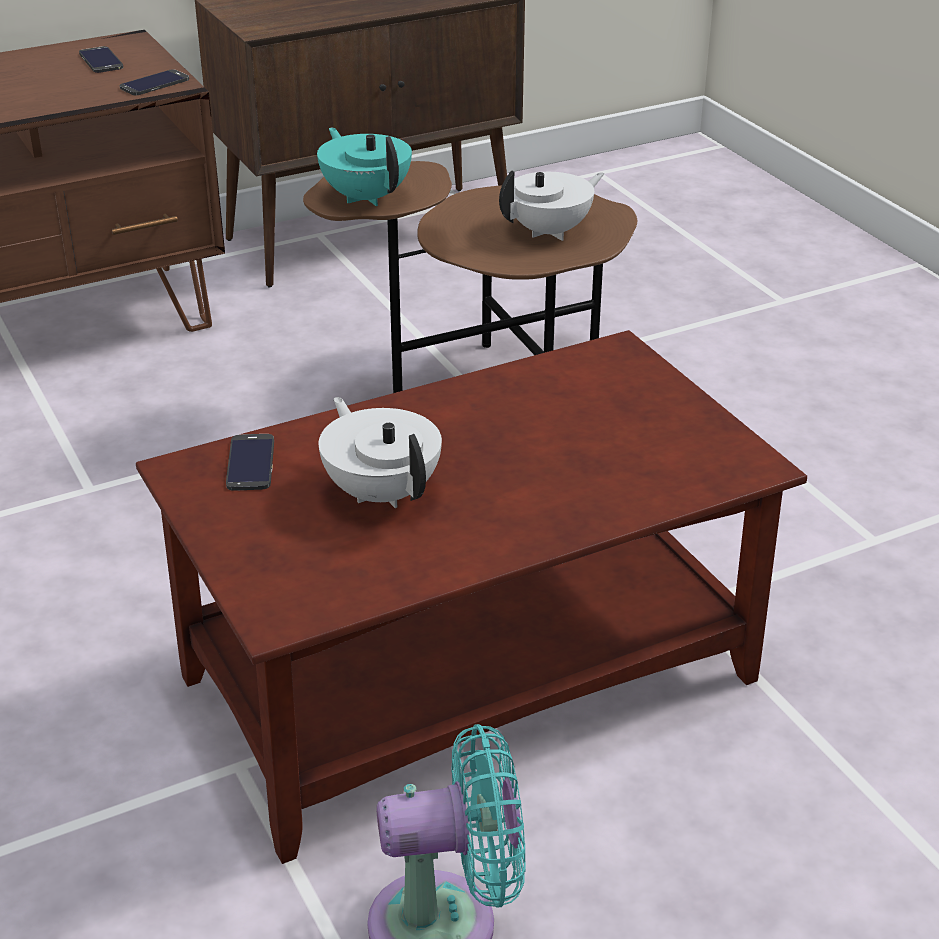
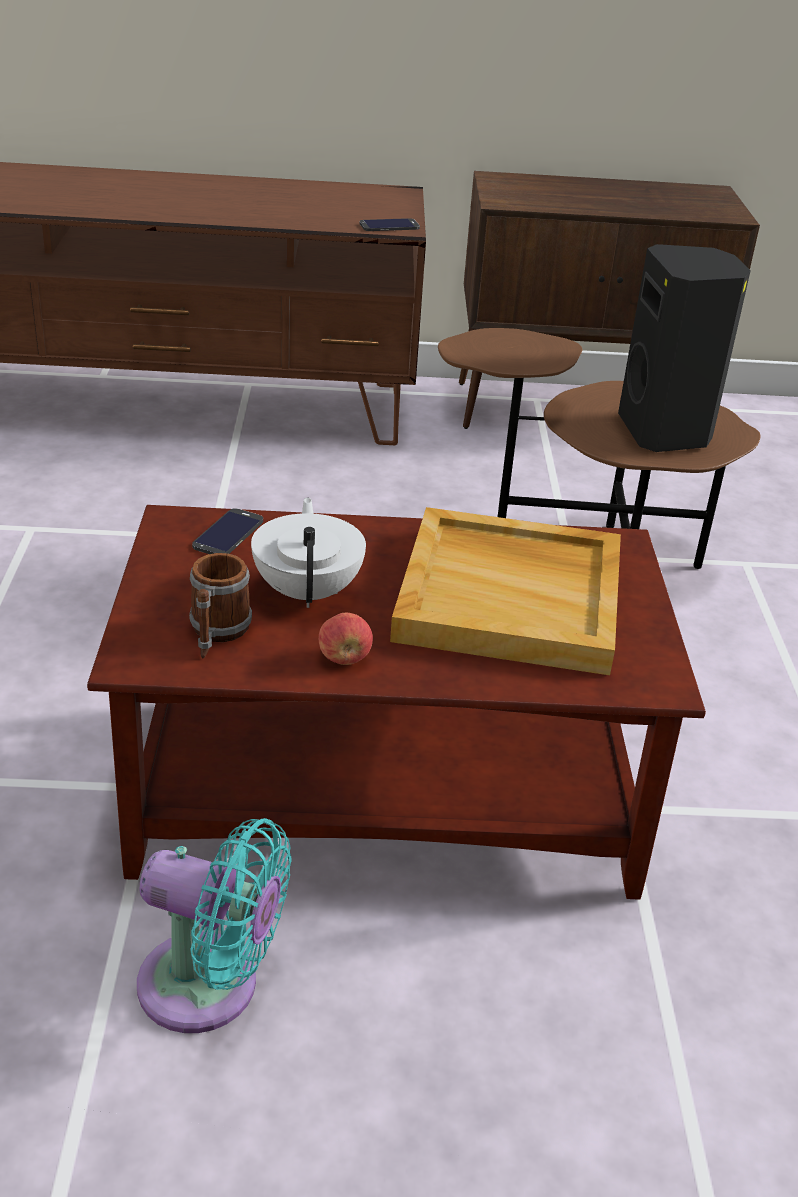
camera: 25 degrees right, 0 degrees up
phone [79,46,123,73] -> none
turquoise teapot [317,128,412,206] -> none
white teapot [499,171,604,241] -> black speaker [618,244,751,452]
none -> mug [189,553,252,659]
none -> apple [319,613,373,665]
none -> beige tray [390,507,621,675]

